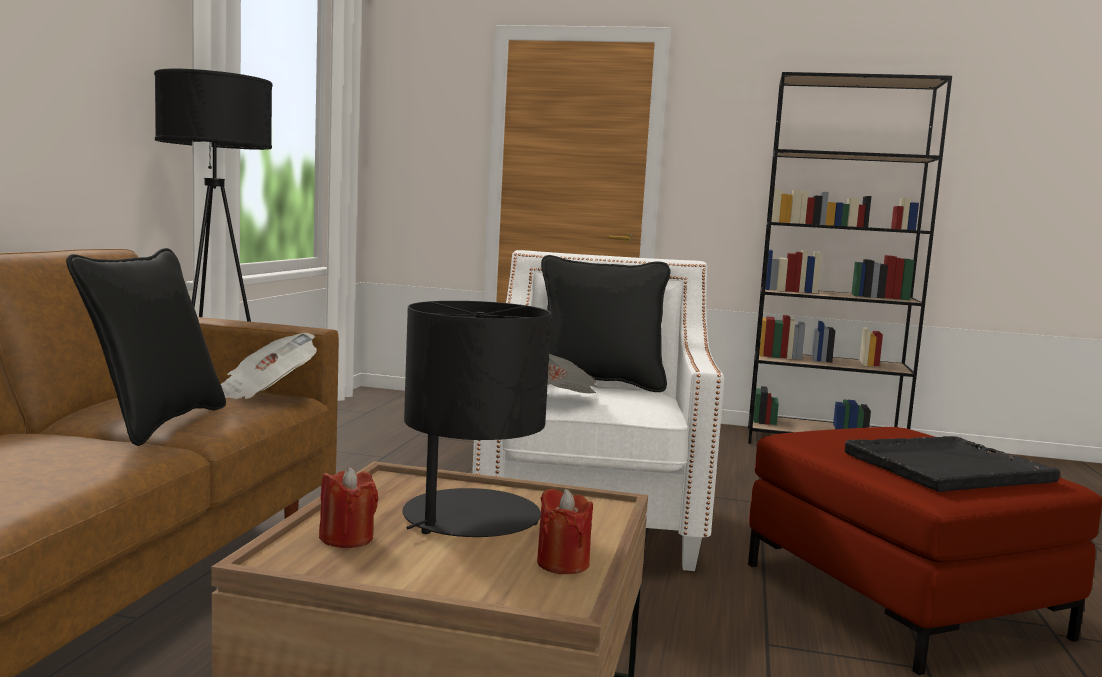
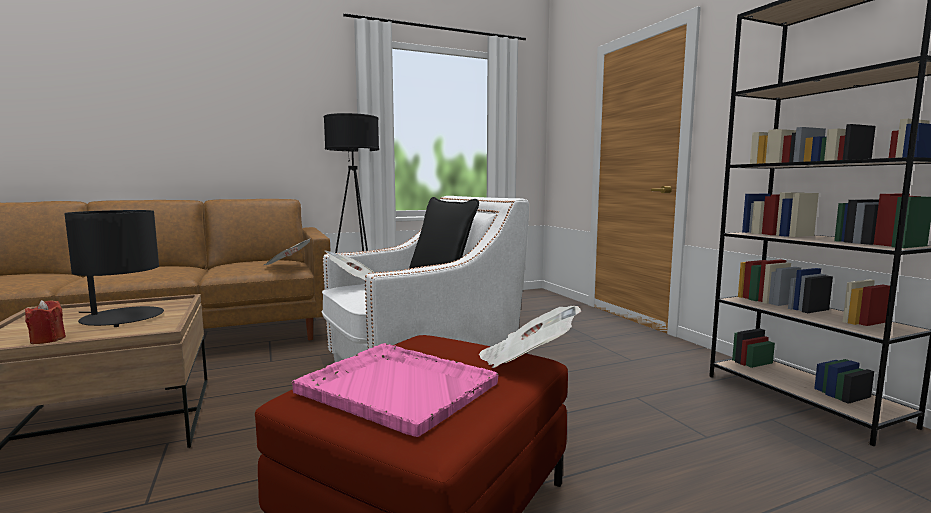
camera: 55 degrees right, 0 degrees up
black pillow [66,248,226,446] -> none
red candle [319,467,378,548] -> none
black tray [845,436,1060,492] -> pink tray [292,343,498,437]
none -> newspaper [479,306,581,368]

